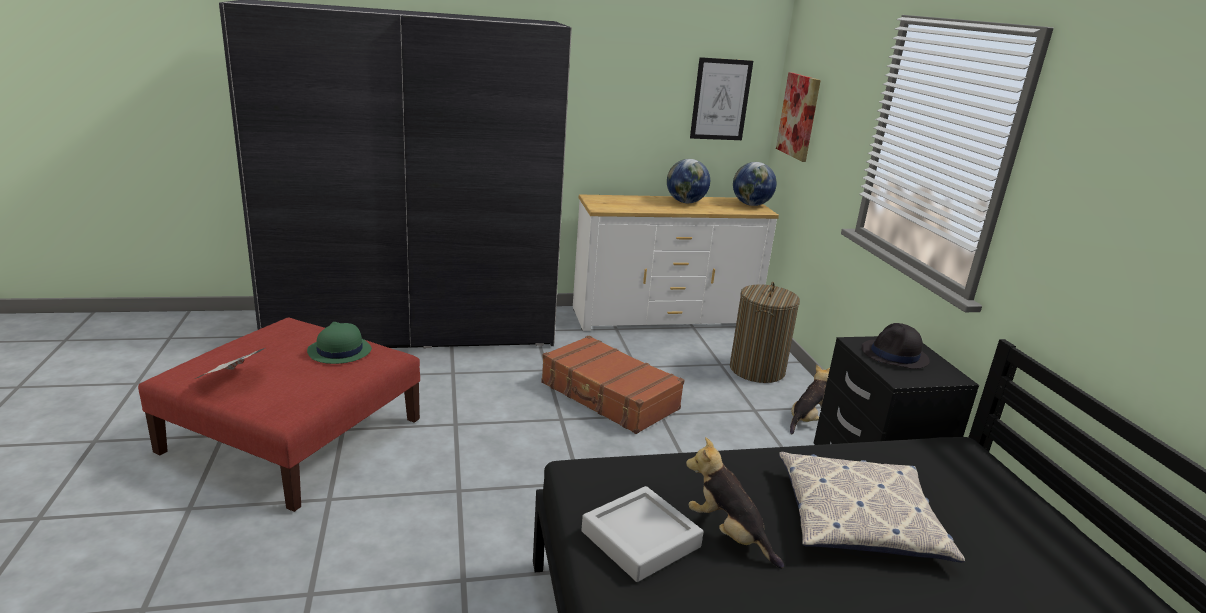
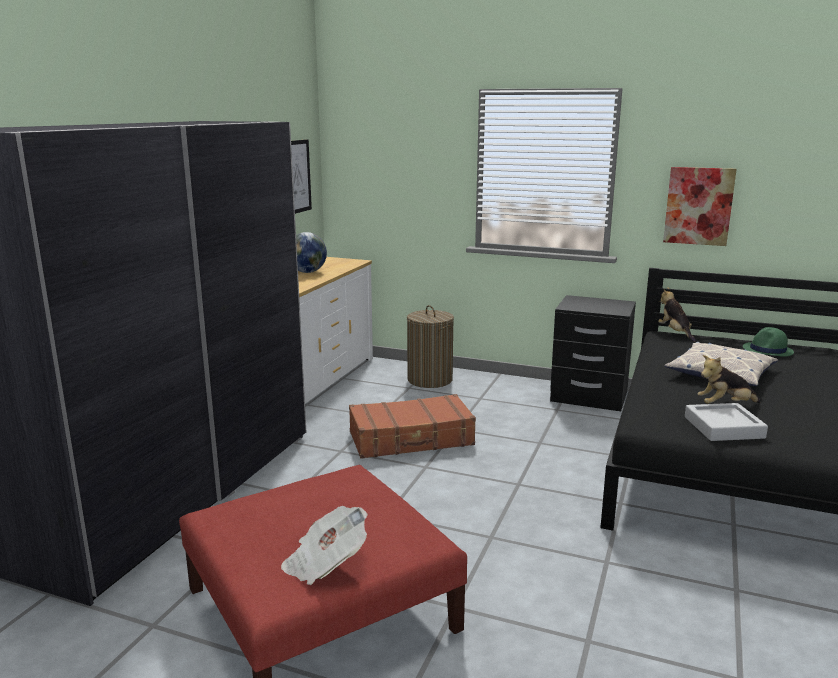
camera: 55 degrees left, 5 degrees down
green hat [307,322,372,364] -> green hat moved to [743,327,794,357]
globe [733,162,777,206] -> none
picture [776,72,821,162] -> picture moved to [663,167,737,246]
plush toy [790,364,830,434] -> plush toy moved to [658,287,696,342]
black hat [861,323,930,369] -> none

